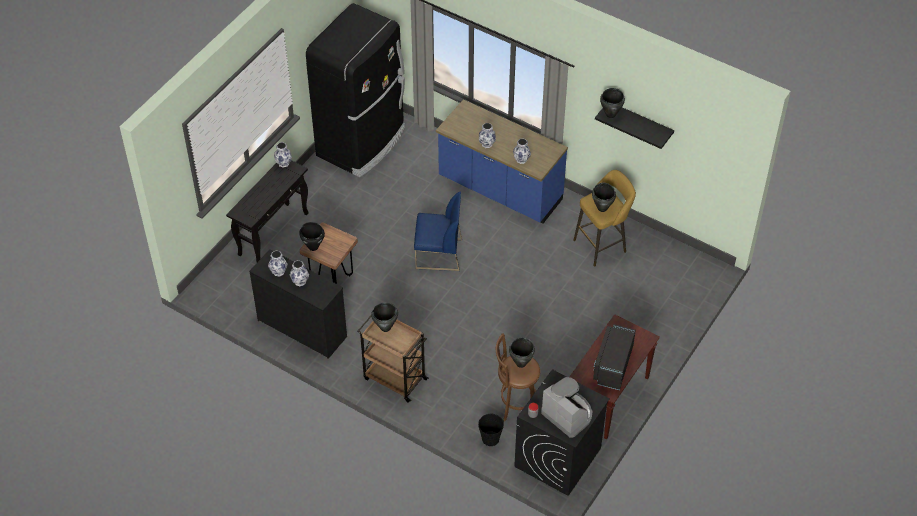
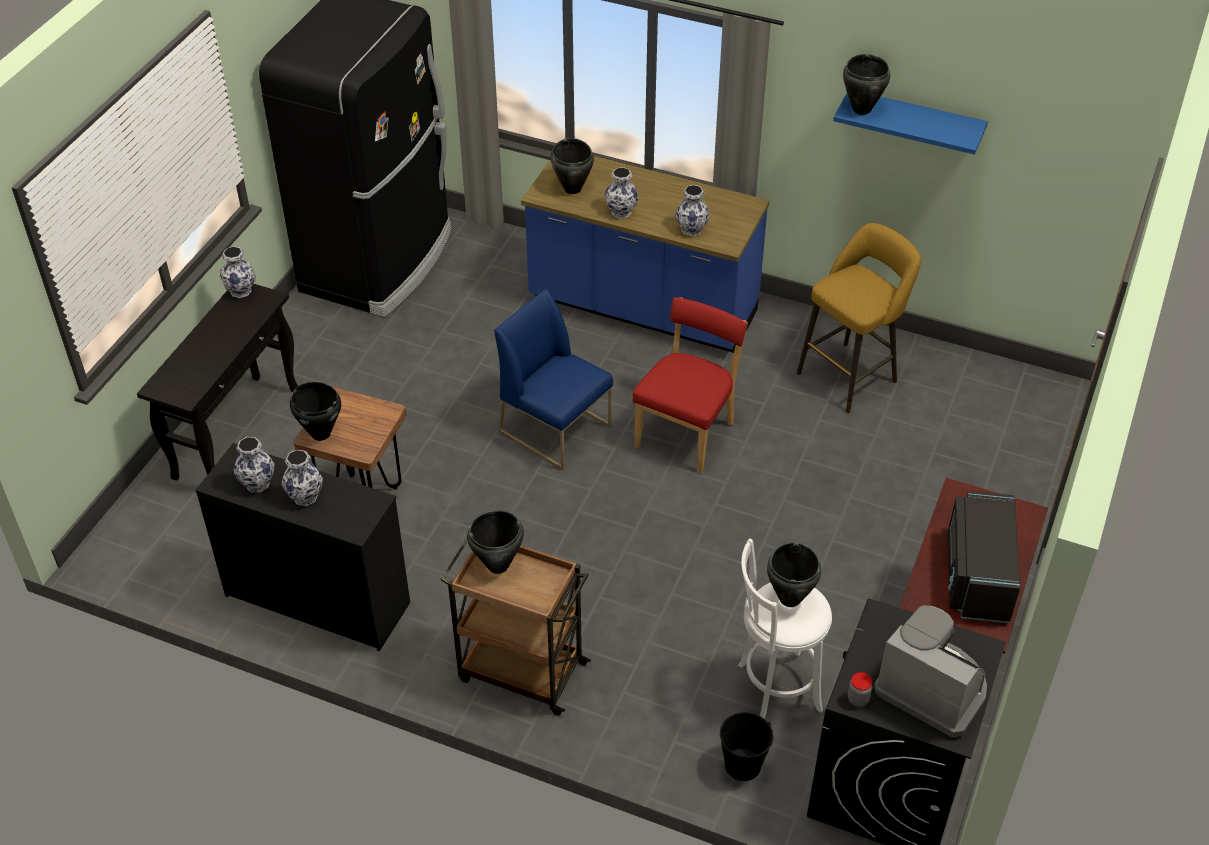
camera: 10 degrees left, 5 degrees down
blue chair [414,191,462,271] -> blue chair turned 135 degrees counterclockwise [494,288,613,470]
brown stool [496,333,540,421] -> white stool [738,538,832,719]
black cooking pot [592,183,616,212] -> black cooking pot moved to [550,138,594,194]
black shelf [595,107,674,149] -> blue shelf [833,93,988,155]
none -> red chair [633,297,748,473]

